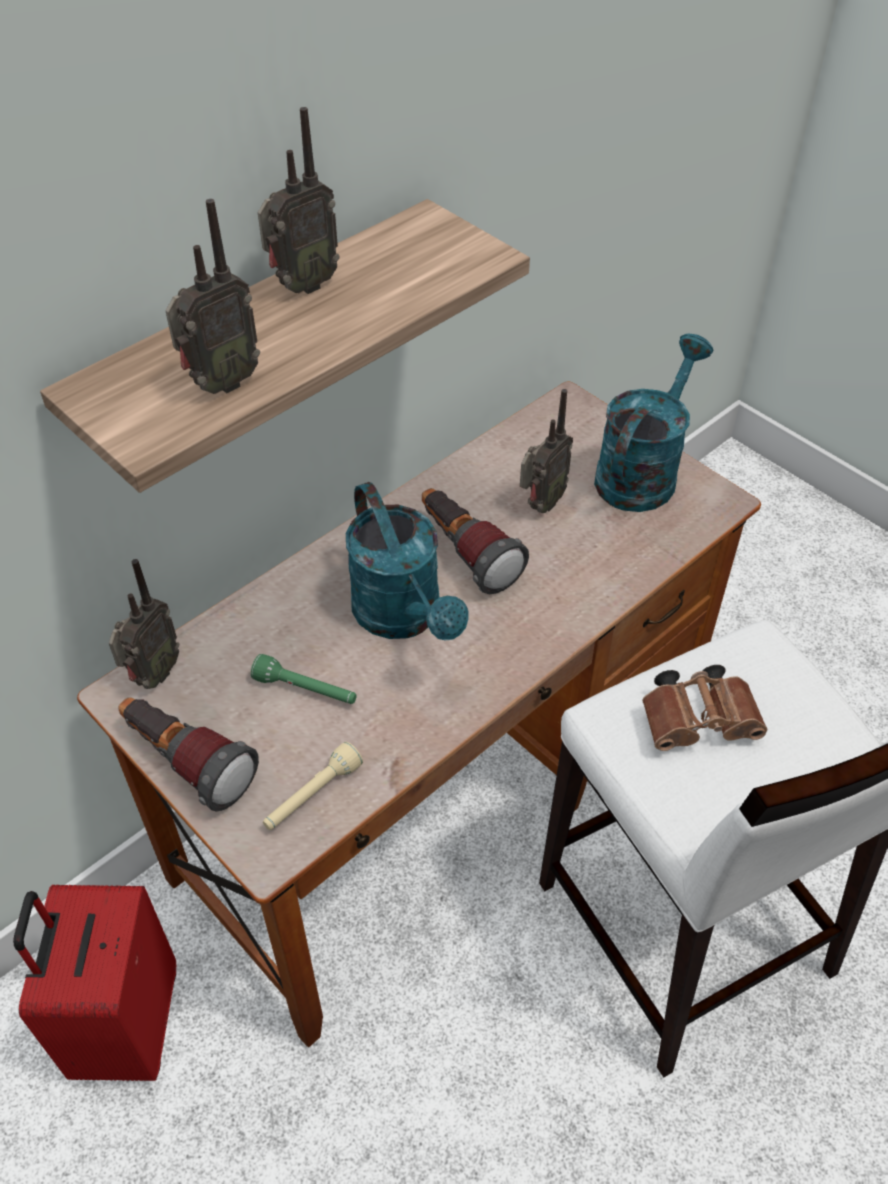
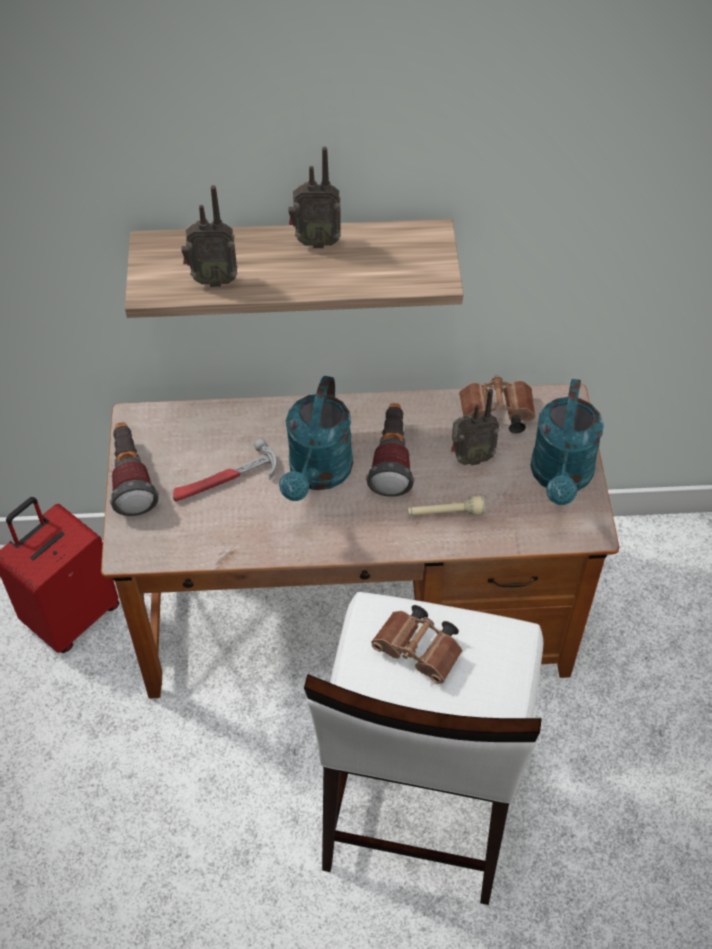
camera: 40 degrees right, 5 degrees up
radio [109,559,179,689] -> none
green flashlight [251,654,357,704] -> hammer [173,439,277,502]
beige flashlight [263,742,363,830] -> beige flashlight moved to [408,496,484,516]
turquoise watering can [594,334,714,512] -> turquoise watering can turned 120 degrees clockwise [530,379,604,505]
none -> brown binoculars [459,375,536,433]

